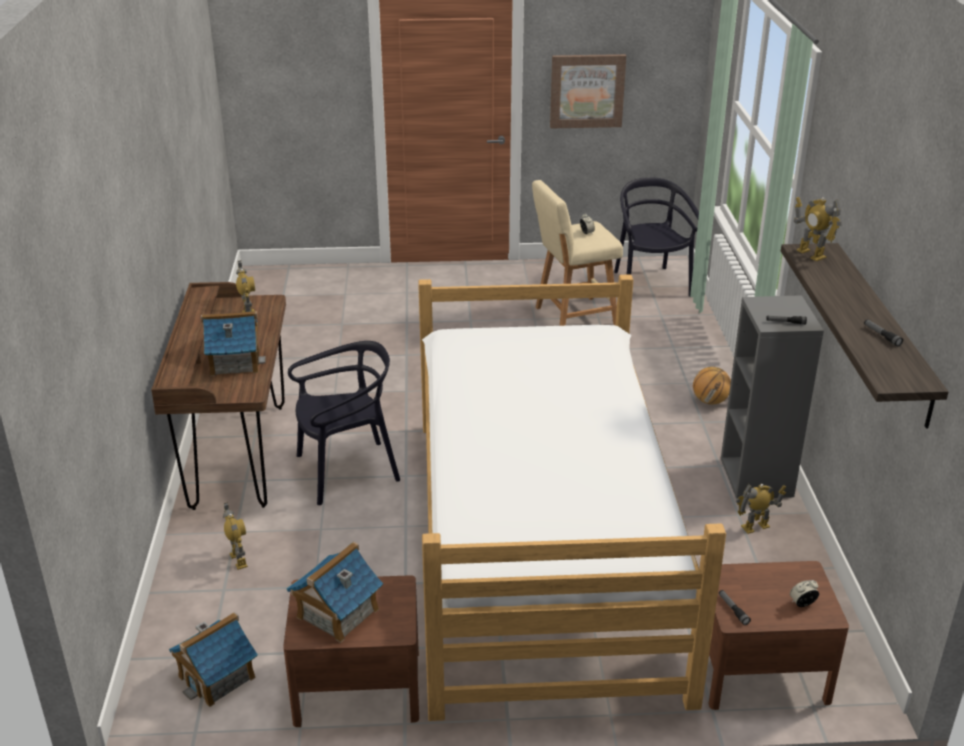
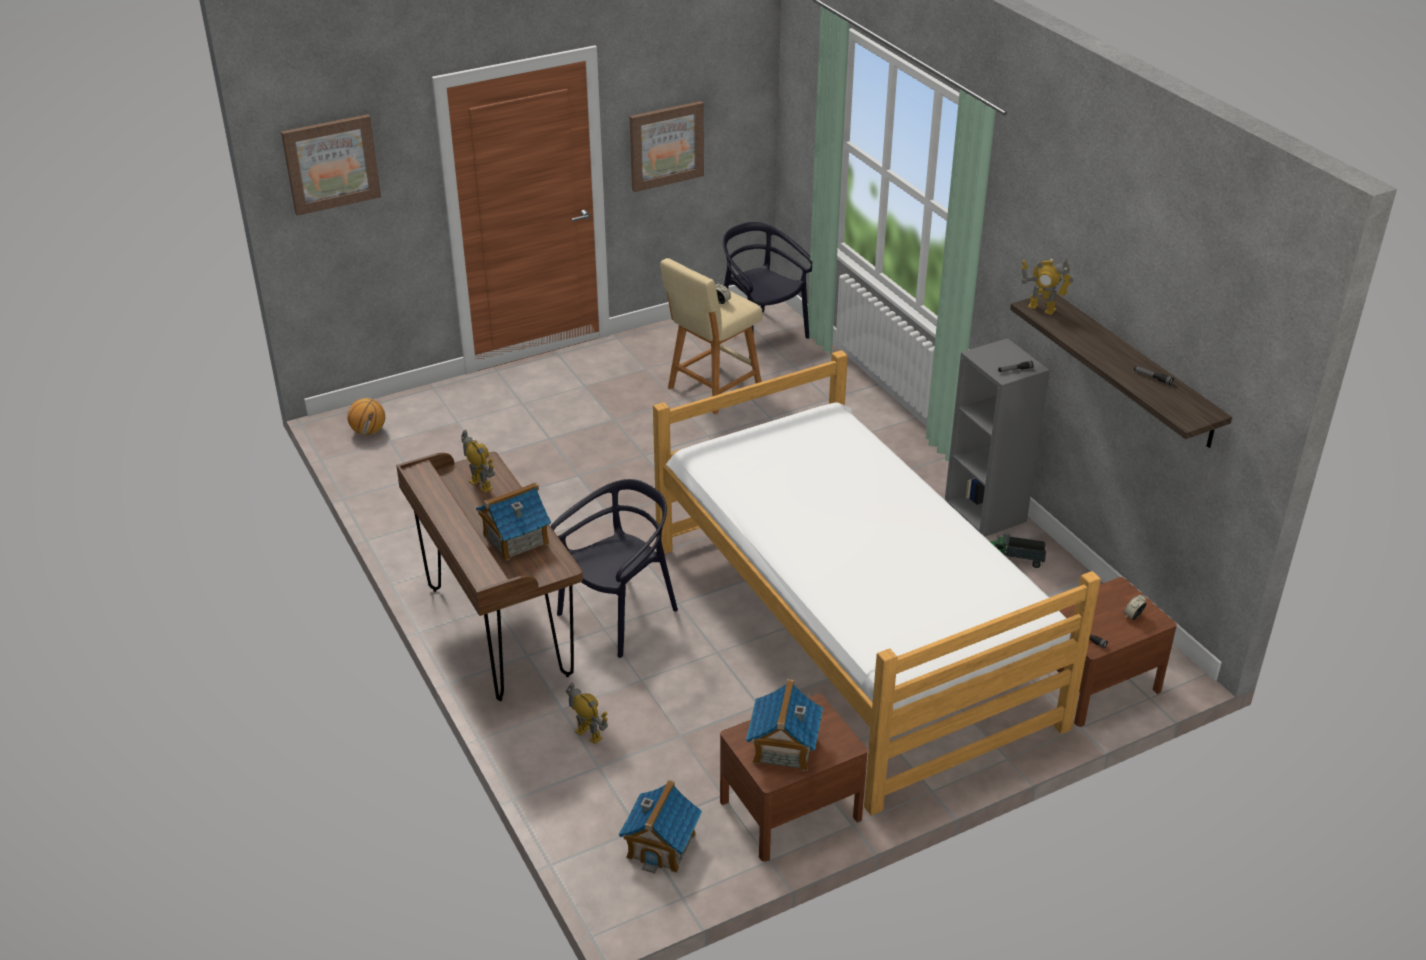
camera: 25 degrees left, 5 degrees up
basketball [693,367,731,405] -> basketball moved to [347,398,385,435]
toy robot [736,484,786,534] -> toy truck [990,534,1046,568]
none -> picture [281,114,381,216]

